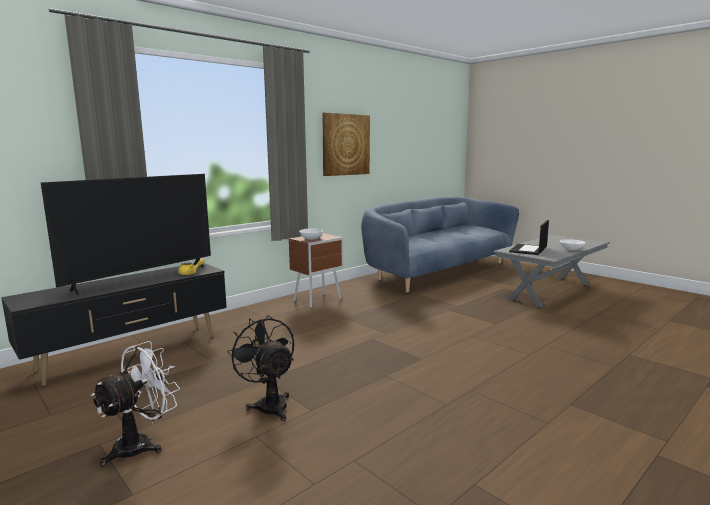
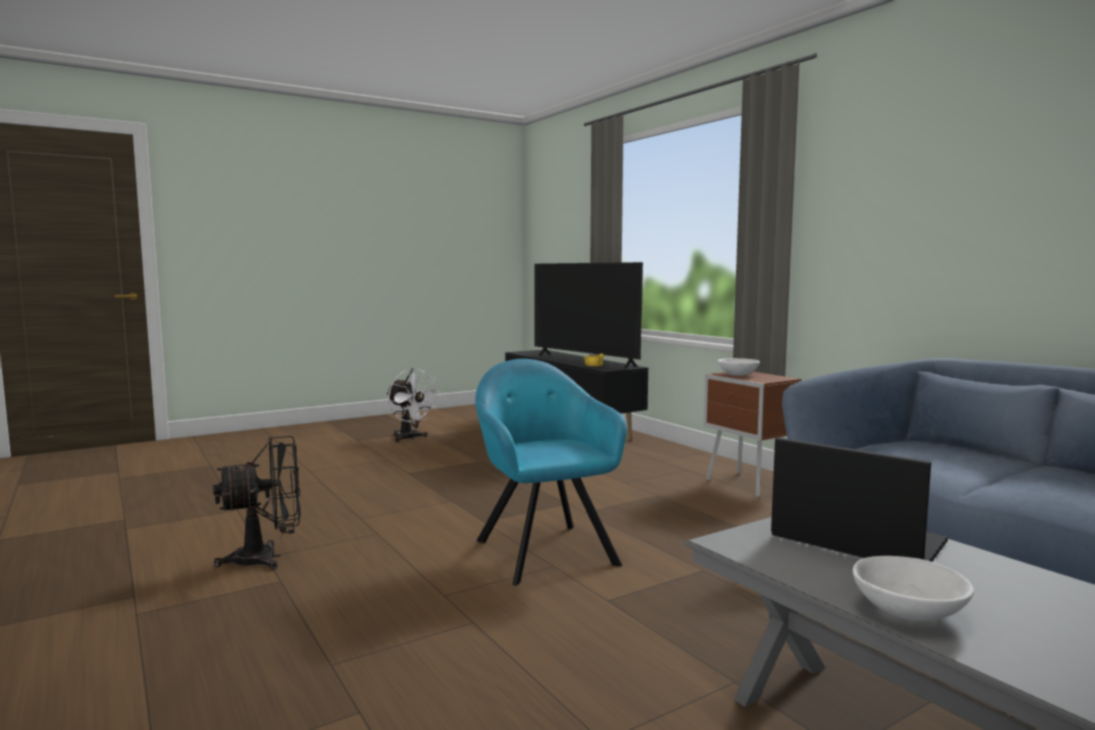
camera: 100 degrees right, 5 degrees down
black fan [227,315,294,421] -> black fan moved to [213,436,301,570]
picture [322,113,370,176] -> none
none -> turquoise armchair [475,359,627,586]

